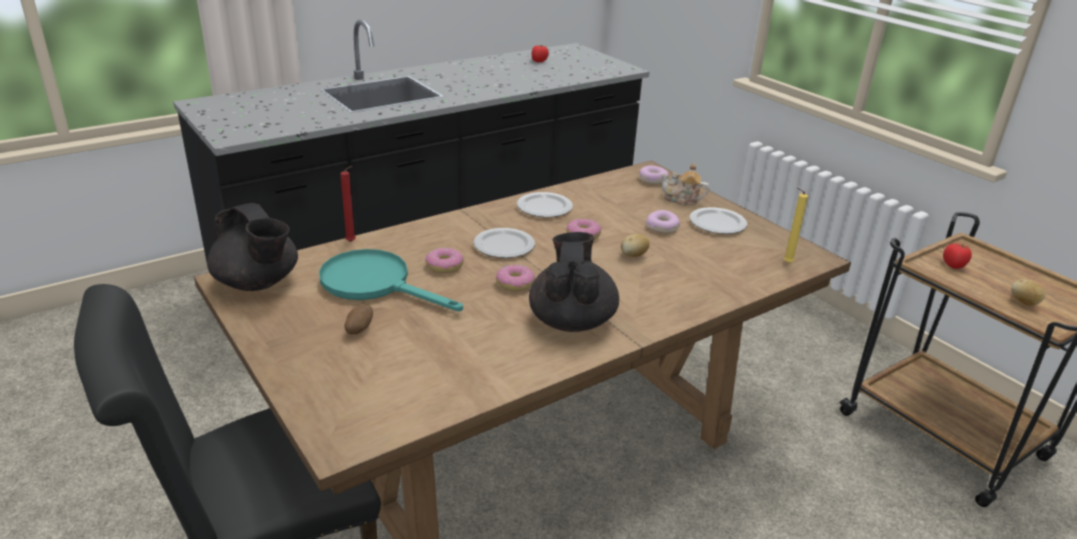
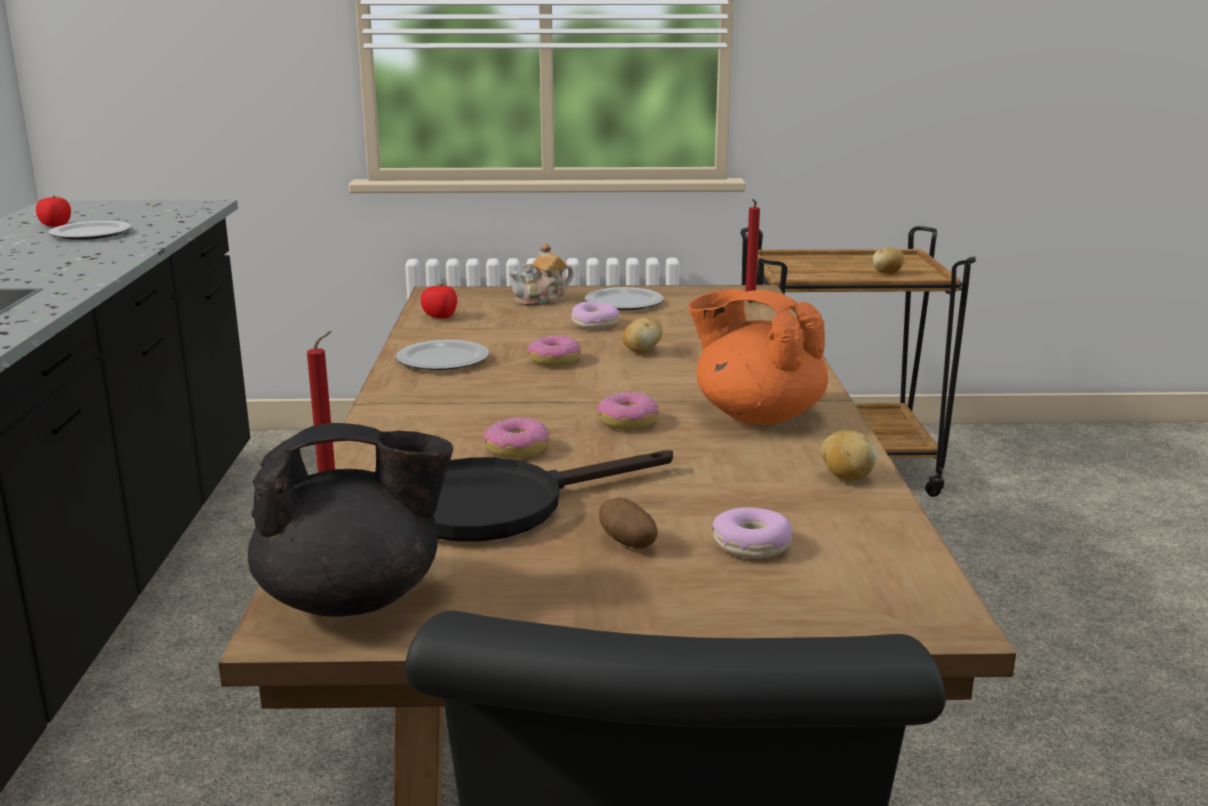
camera: 55 degrees left, 10 degrees down
turquoise frying pan [319,249,463,311] -> black frying pan [434,450,673,541]
plate [473,228,535,258] -> plate moved to [49,221,131,240]
black teapot [529,232,619,332] -> orange teapot [688,289,828,425]
donut [639,165,669,184] -> donut moved to [712,507,793,558]
yellow candle [784,188,808,263] -> red candle [745,199,760,303]
tomato [943,243,972,269] -> tomato moved to [421,283,457,318]
none -> potato [821,430,877,481]

